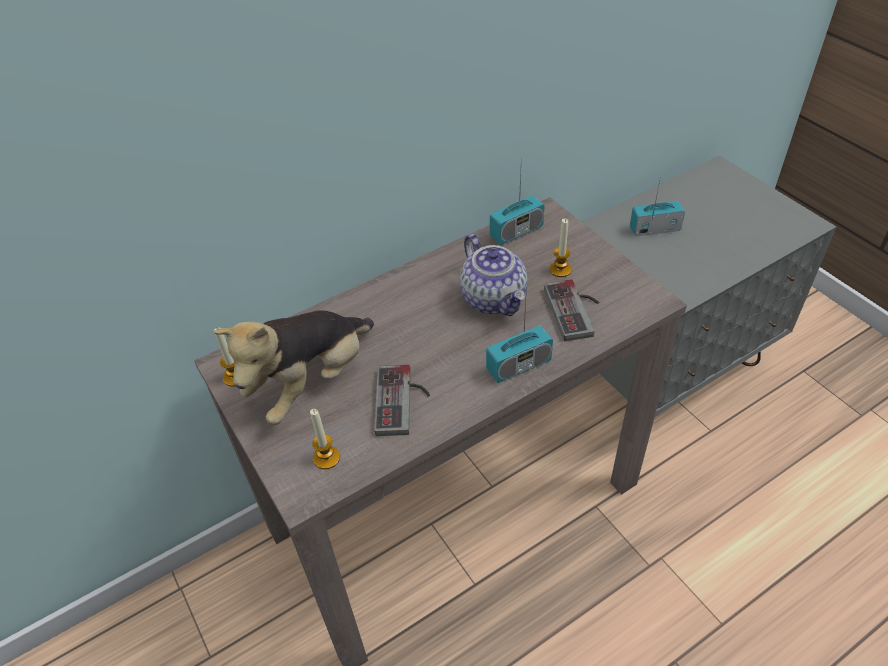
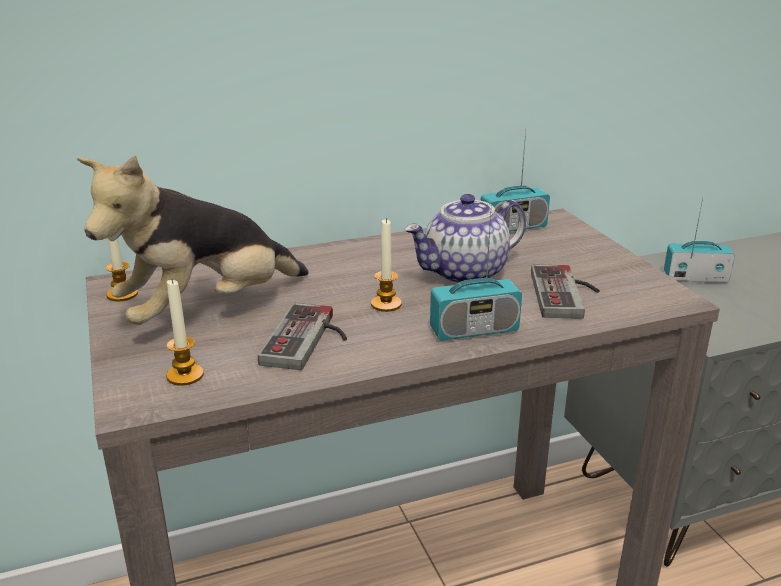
camera: 10 degrees right, 20 degrees down
teapot [460,234,528,316] -> teapot turned 75 degrees clockwise [404,194,526,284]
candle [550,218,572,277] -> candle moved to [371,218,402,312]

